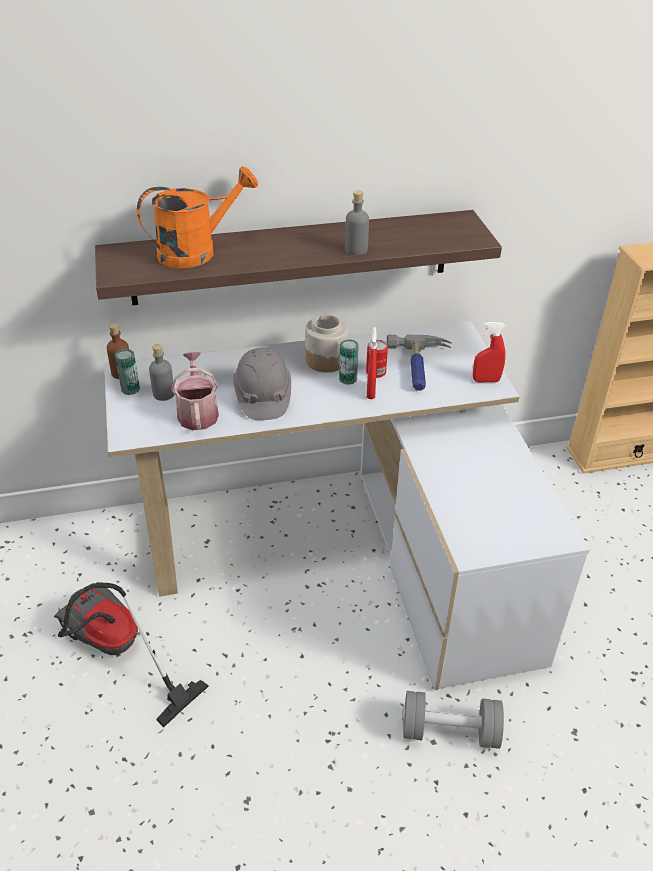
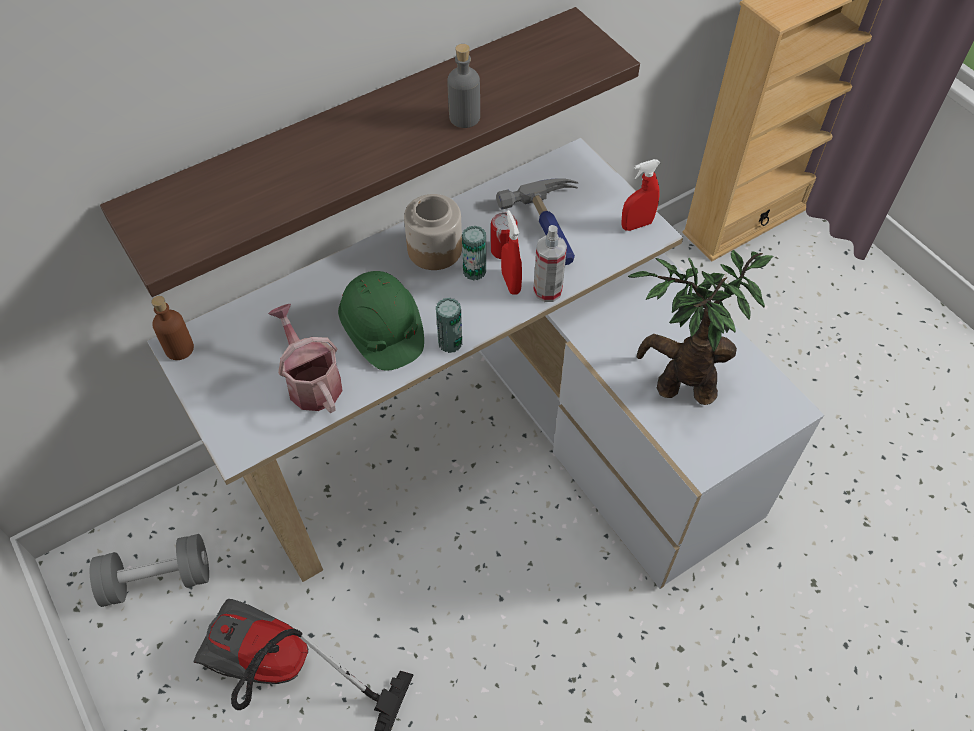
camera: 20 degrees left, 15 degrees up
can [115,349,140,395] -> can moved to [436,298,462,353]
orange watering can [137,167,258,268] -> none
grey bottle [149,344,174,401] -> none
grey hard hat [233,348,291,420] -> green hard hat [338,271,424,371]
grey dumbbell [402,691,504,749] -> grey dumbbell moved to [90,534,209,607]
none -> spray bottle [533,225,567,302]
none -> potted plant [628,250,773,405]

